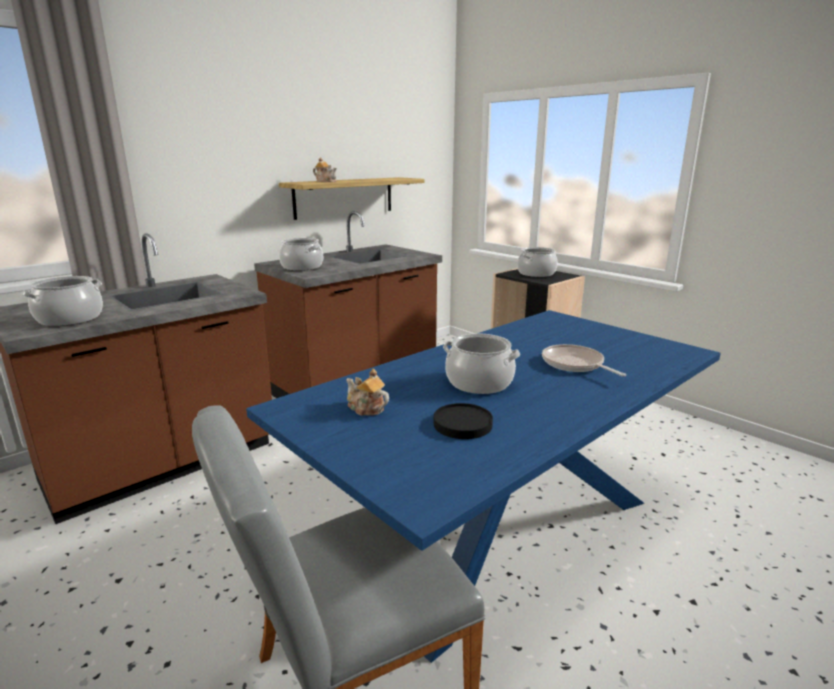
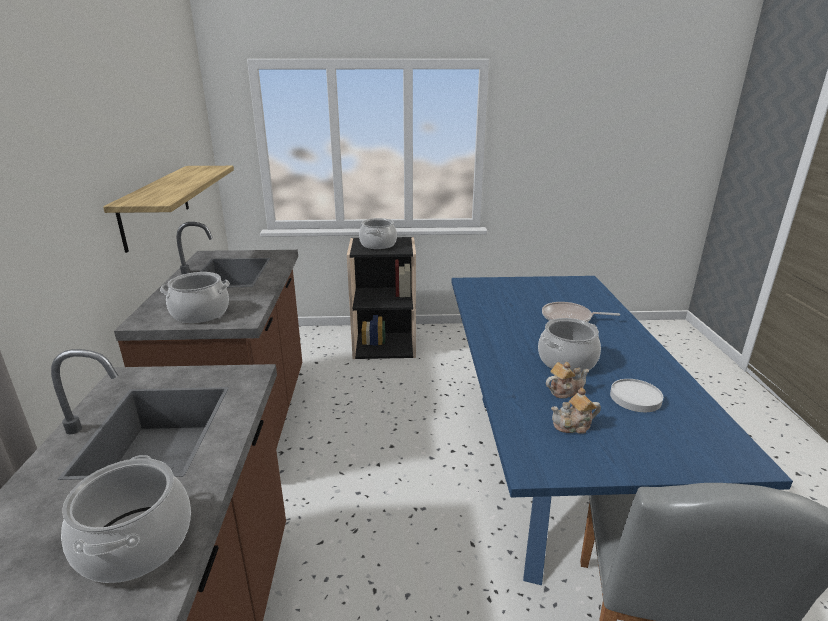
camera: 50 degrees left, 5 degrees up
teapot [313,157,337,182] -> teapot moved to [546,362,589,399]
black plate [434,403,493,439] -> white plate [610,379,663,412]

